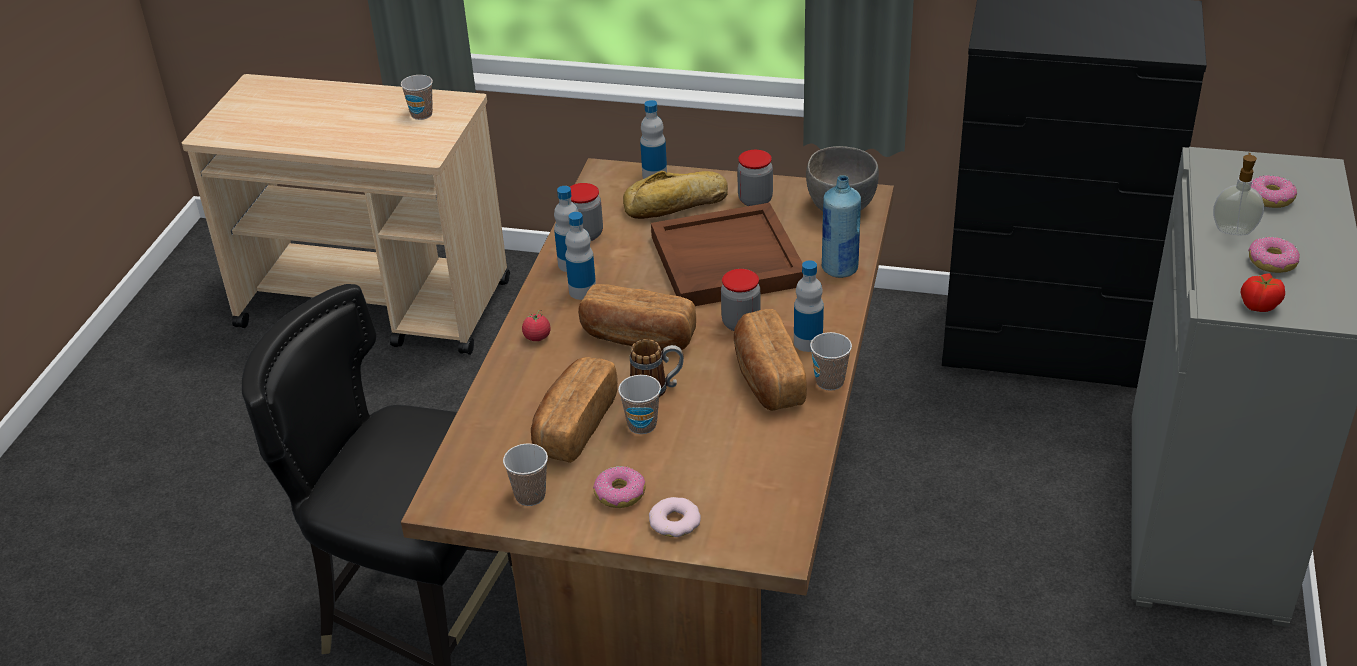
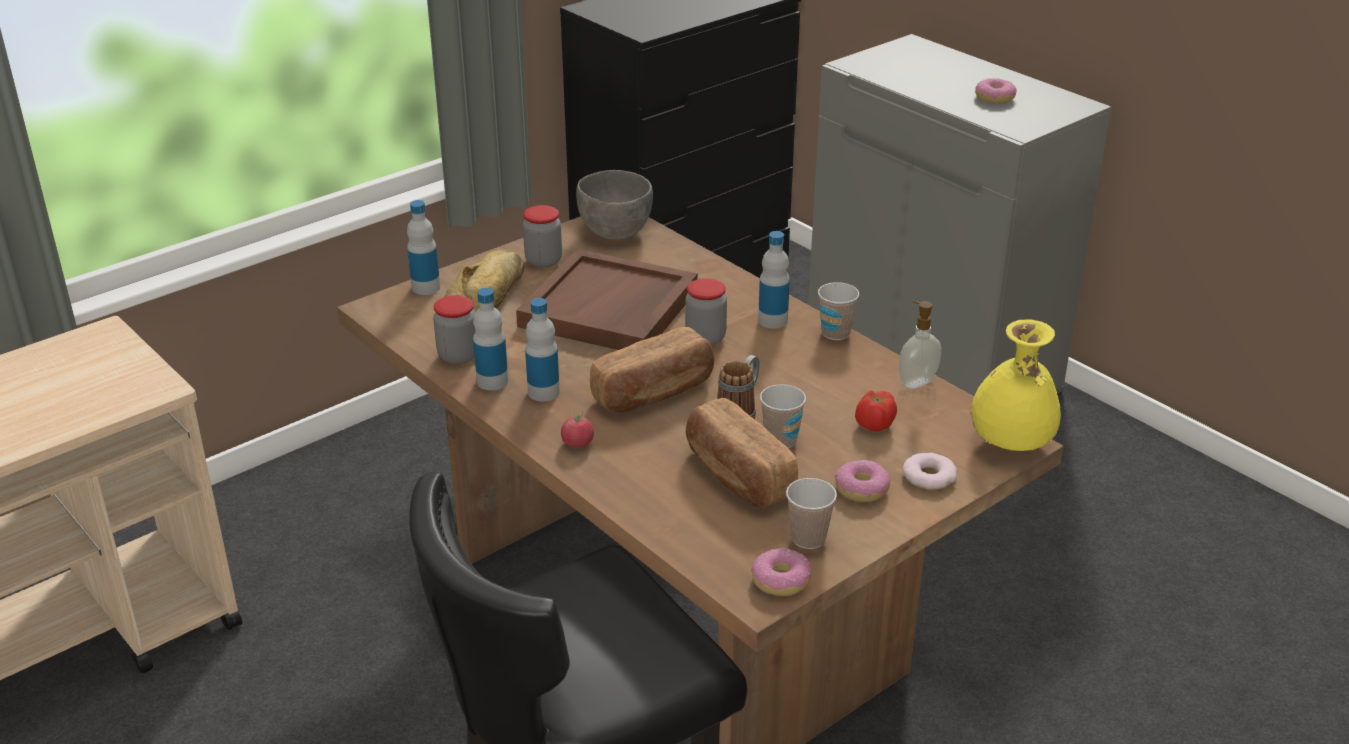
camera: 55 degrees left, 5 degrees down
cup [401,75,433,120] -> none
bread [734,309,807,411] -> none
blue bottle [821,175,861,278] -> none
soap dispenser [1213,153,1264,235] -> soap dispenser moved to [899,301,941,389]
tomato [1241,274,1285,312] -> tomato moved to [855,390,897,432]
donut [1251,175,1297,208] -> donut moved to [751,548,811,596]
none -> yellow vase [970,319,1061,451]

